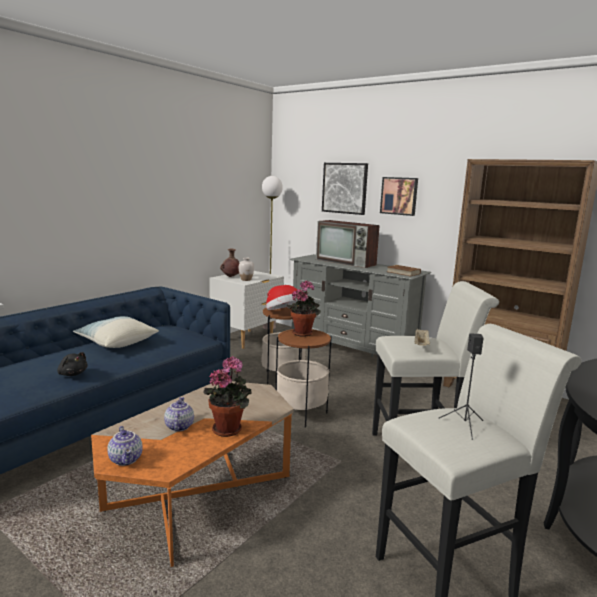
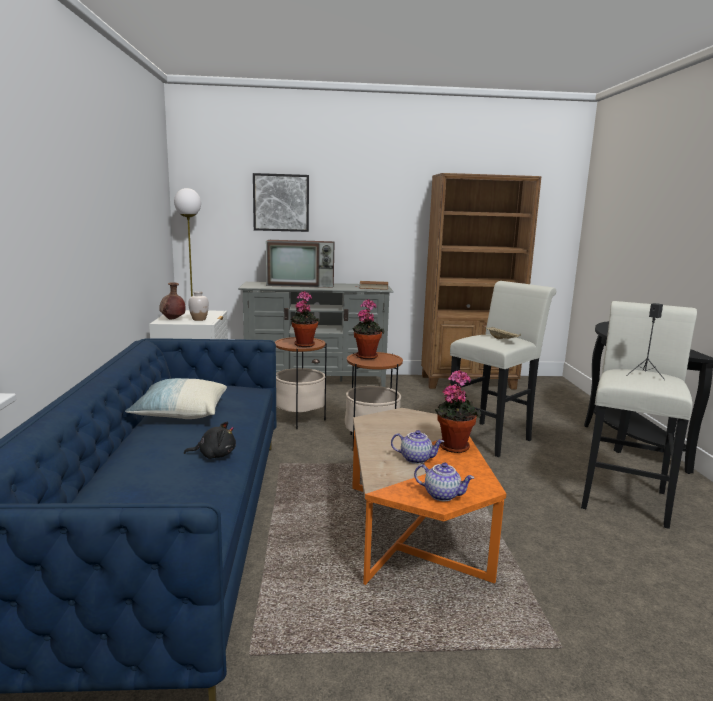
camera: 40 degrees left, 0 degrees up
teapot [164,397,194,431] -> teapot turned 150 degrees clockwise [391,430,444,464]
hat [266,285,300,310] -> potted plant [291,291,320,347]
picture [380,177,418,216] -> none

